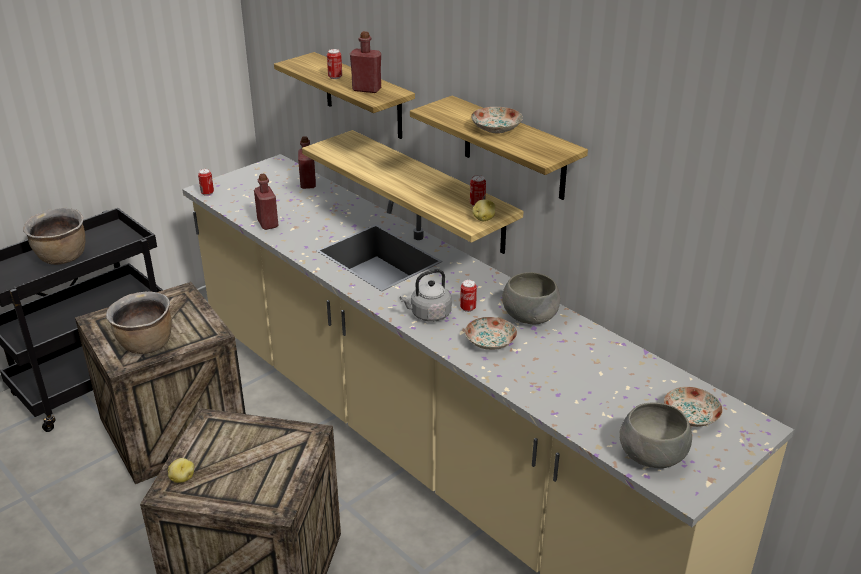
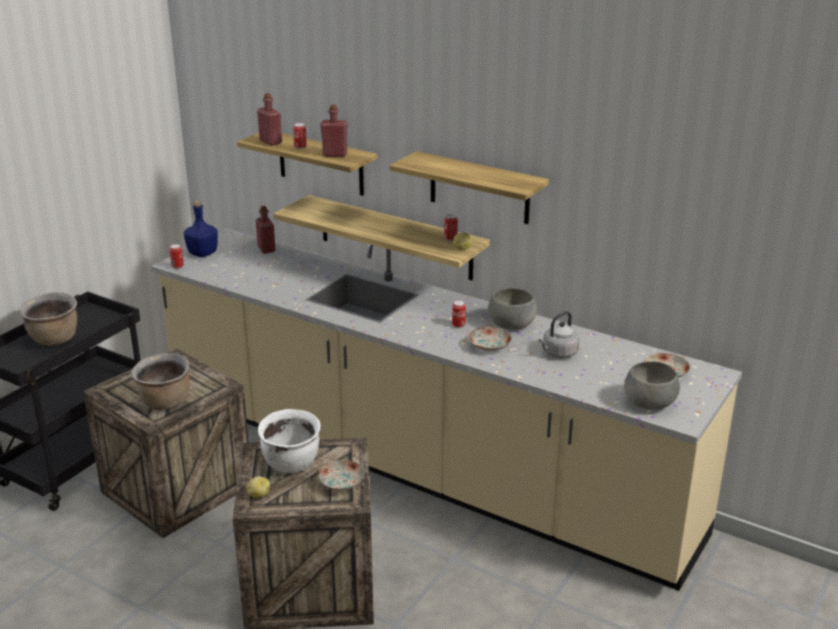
camera: 15 degrees left, 5 degrees down
red bottle [254,174,279,230] -> red bottle moved to [257,93,282,146]
grey kettle [400,269,452,322] -> grey kettle moved to [539,311,580,358]
plate [471,107,523,133] -> plate moved to [318,460,365,491]
none -> blue bottle [184,201,218,257]
none -> white cooking pot [258,409,320,473]

